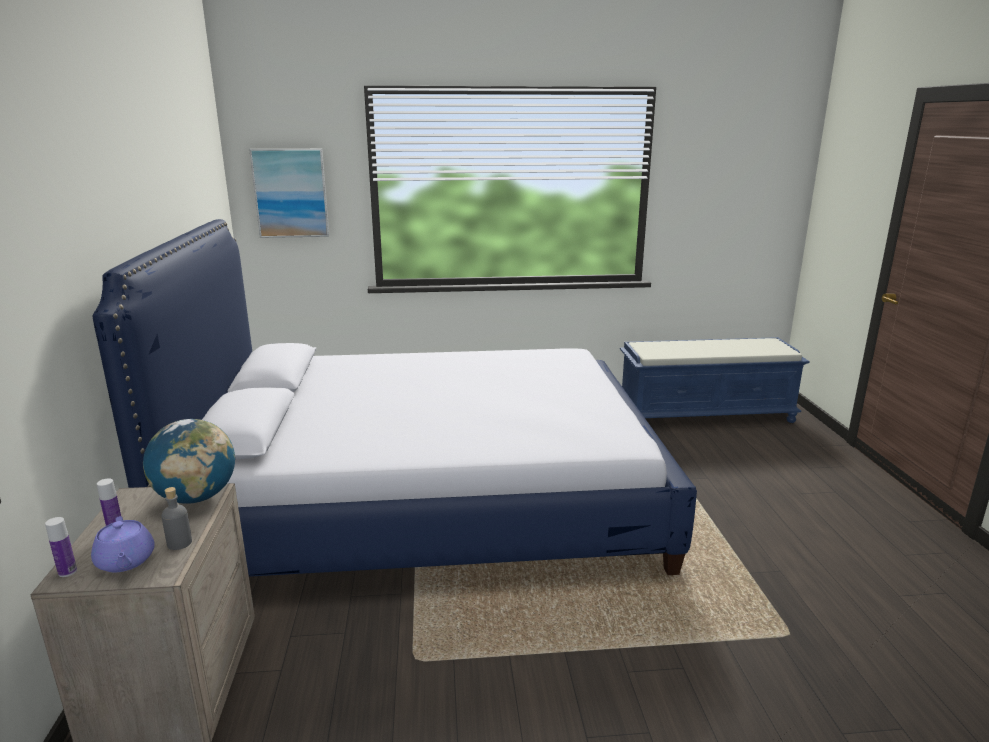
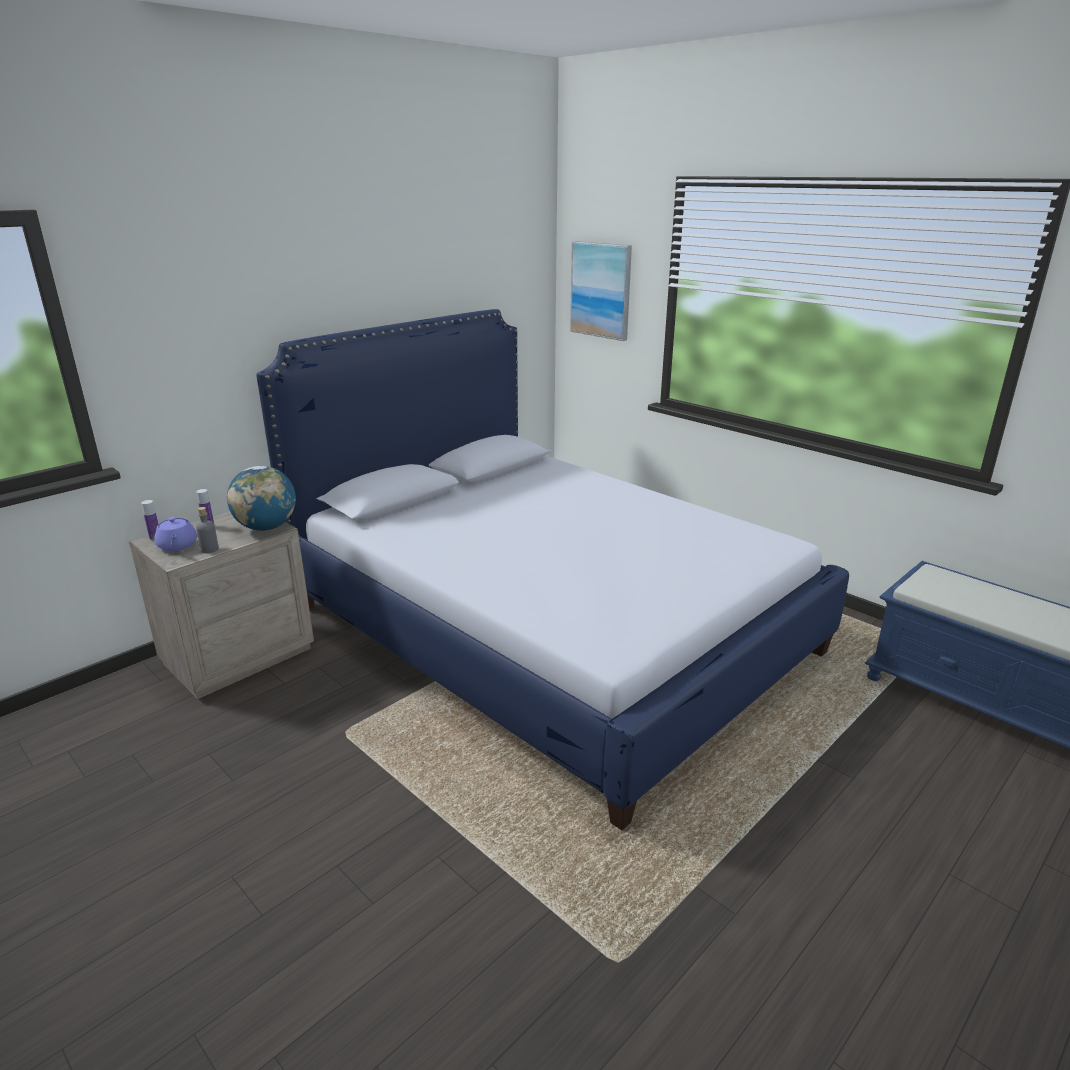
camera: 50 degrees right, 5 degrees up
purple teapot [91,516,154,572] -> purple teapot turned 45 degrees counterclockwise [154,517,197,551]

